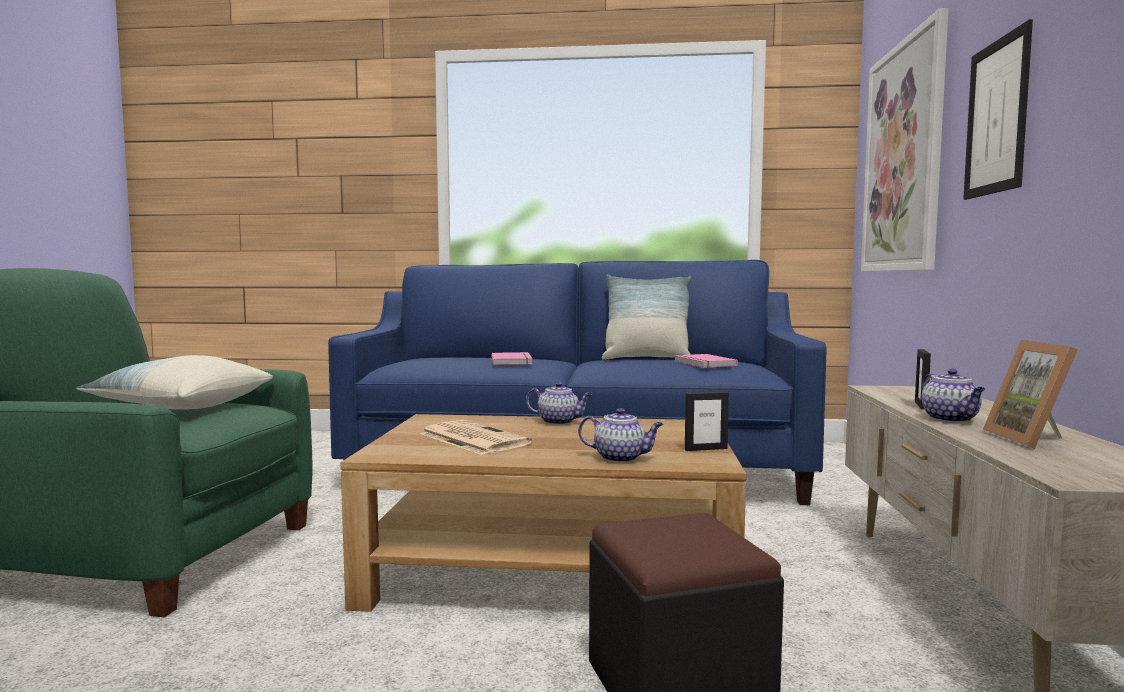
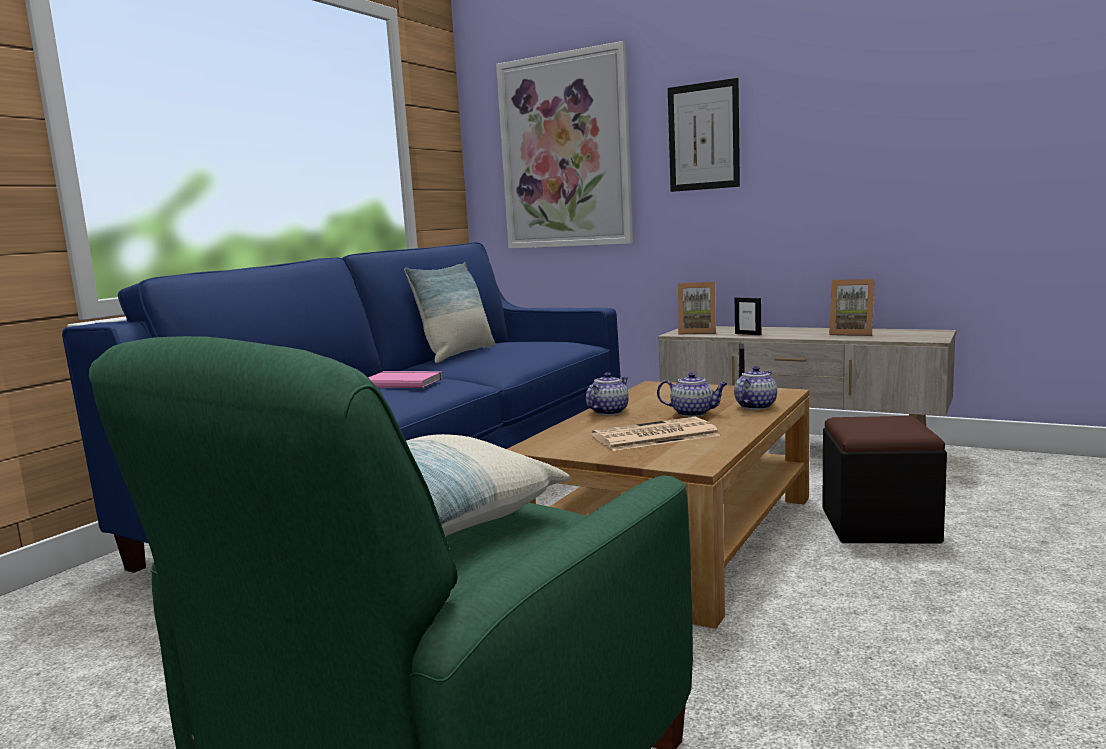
camera: 65 degrees left, 5 degrees up
pink book [674,354,738,368] -> none
teapot [922,369,985,423] -> teapot moved to [657,372,727,417]
none -> picture frame [678,282,716,335]

